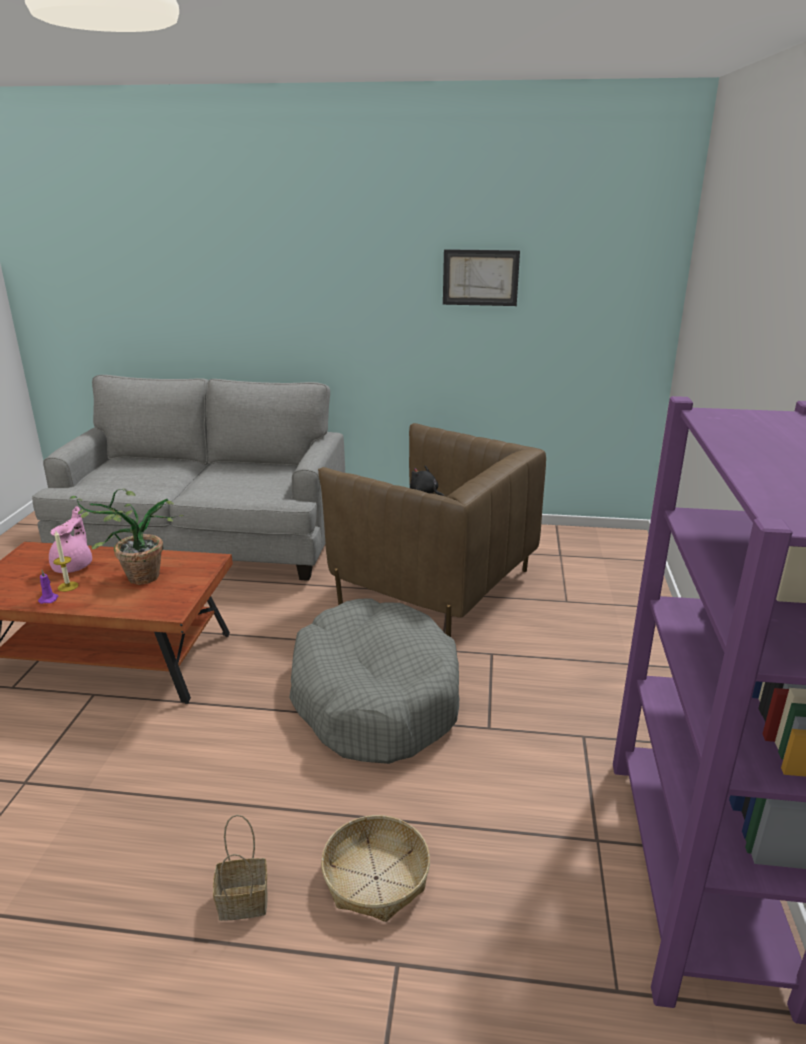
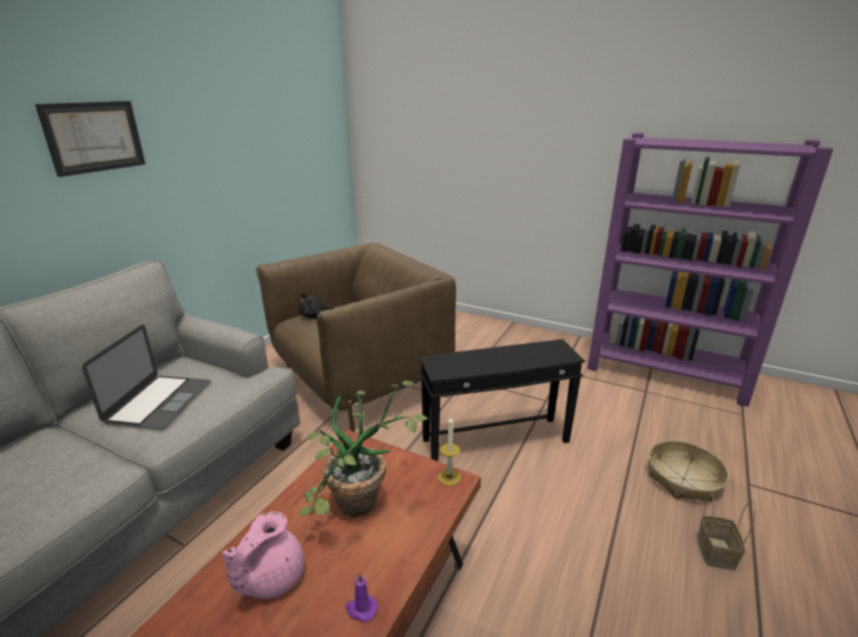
camera: 70 degrees left, 0 degrees up
pink teapot [49,506,92,573] -> pink teapot turned 90 degrees counterclockwise [223,511,304,599]
candle [53,531,79,592] -> candle moved to [438,417,461,486]
grey dog bed [289,598,459,764] -> black side table [419,339,585,461]
picture [443,249,520,306] -> picture moved to [35,101,145,177]
none -> laptop [82,325,211,430]

